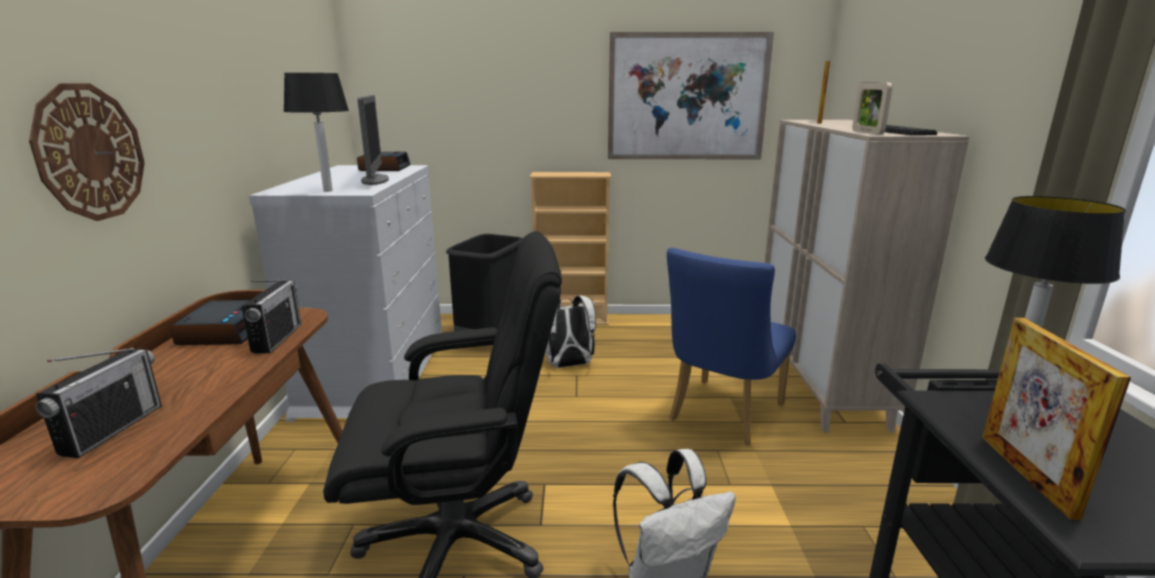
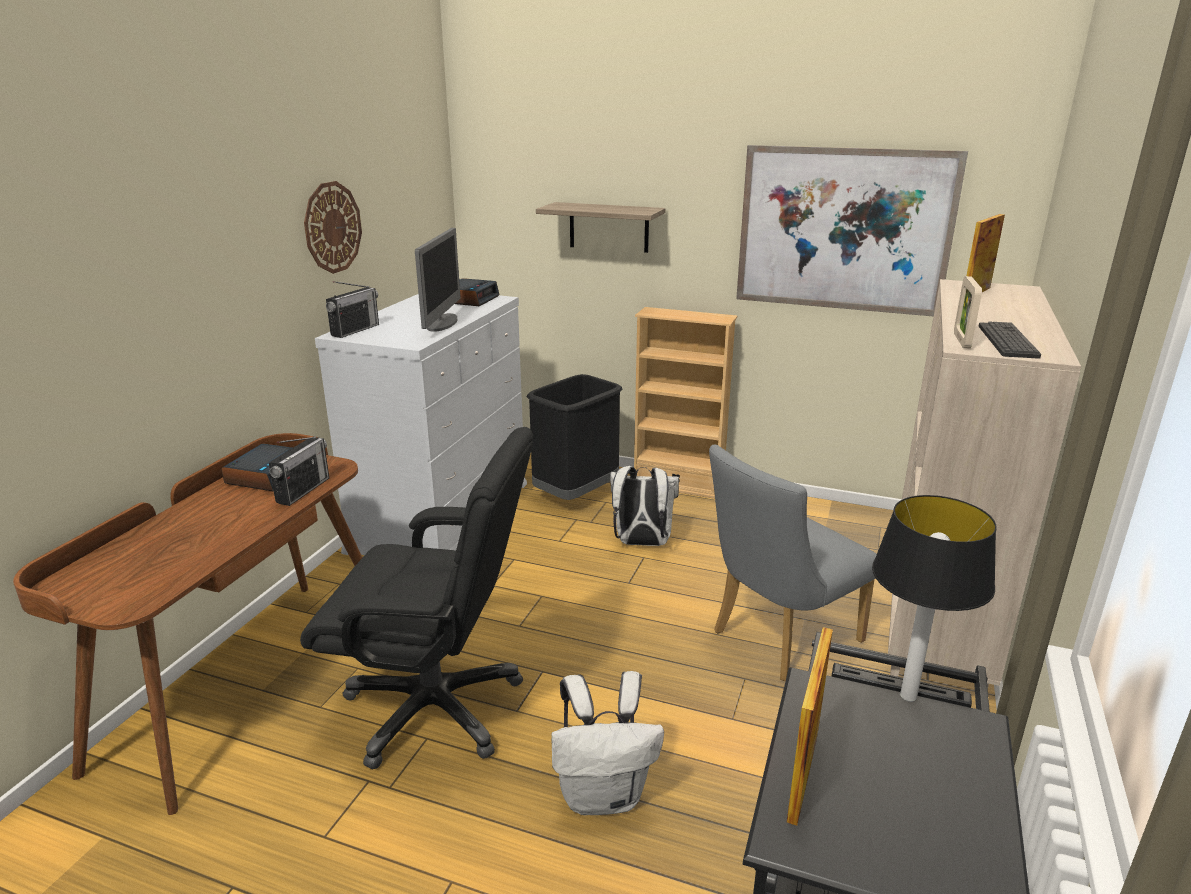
camera: 20 degrees right, 5 degrees up
wall clock [29,83,145,221] -> wall clock moved to [304,181,362,274]
radio [35,348,162,458] -> radio moved to [326,281,379,338]
table lamp [283,73,349,192] -> none
blue chair [667,248,796,446] -> grey chair [709,444,877,681]
none -> shelf [536,202,665,253]

